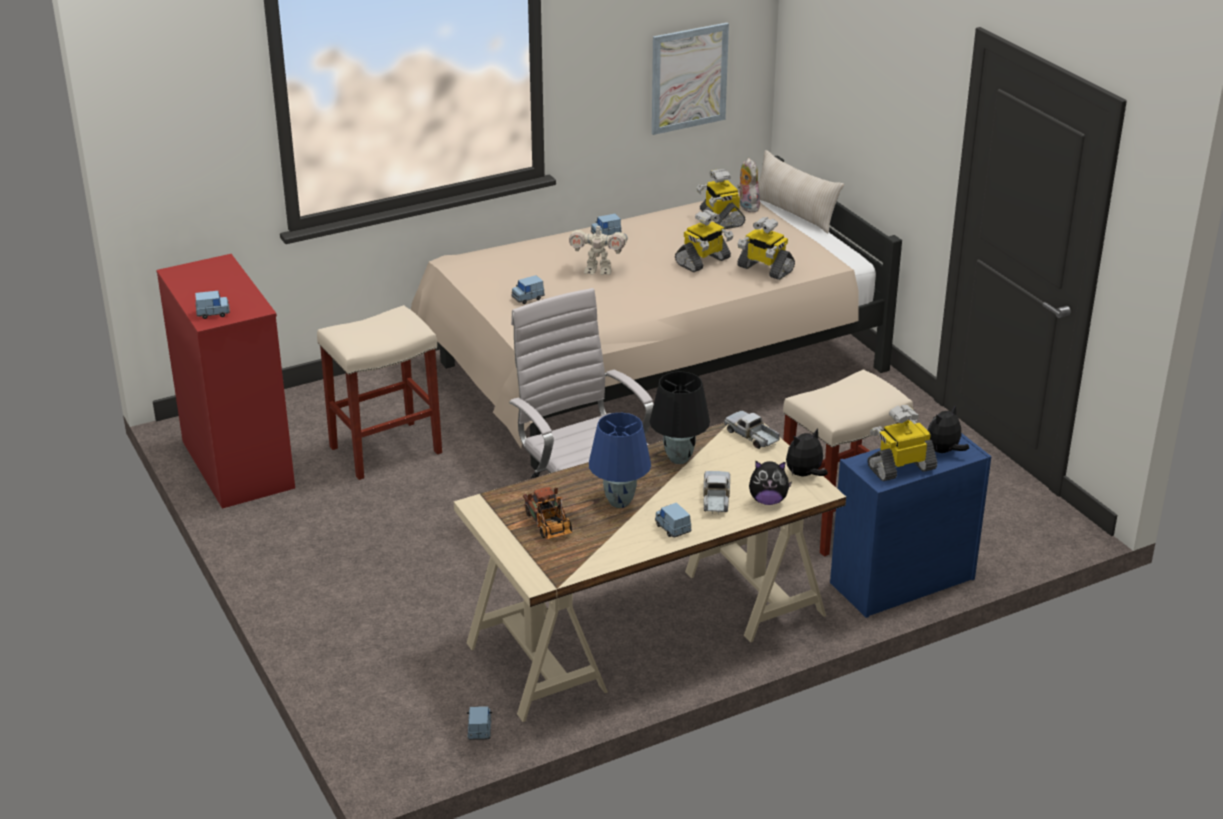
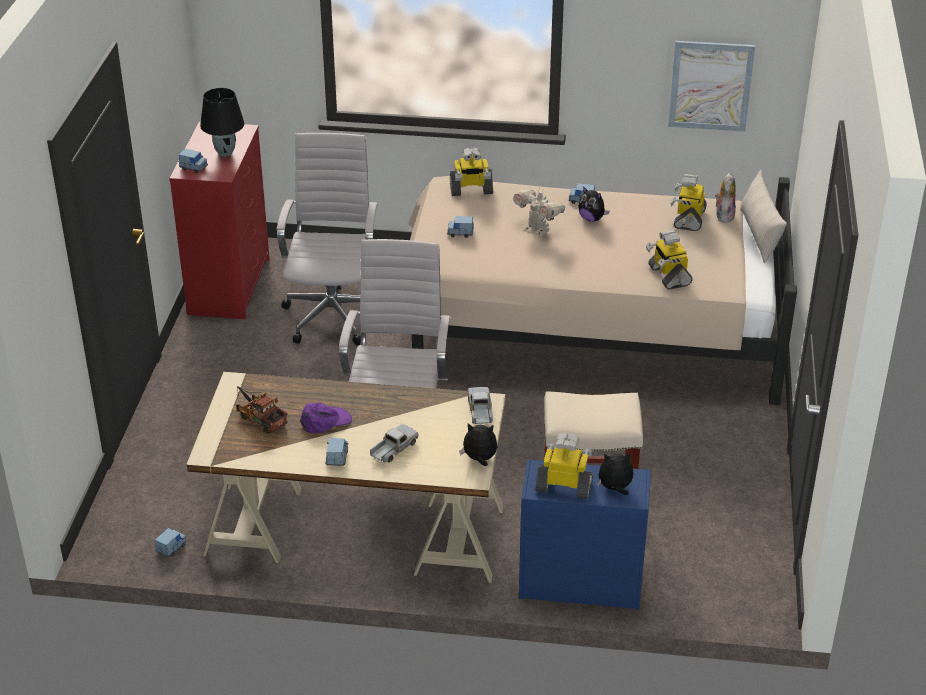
camera: 35 degrees right, 5 degrees up
beige stool [317,305,442,480] -> white office chair [277,133,378,345]
toy truck [523,487,572,539] -> toy truck turned 120 degrees clockwise [236,386,288,433]
blue table lamp [589,413,651,508] -> purple cap [300,403,352,433]
black table lamp [650,371,710,464] -> black table lamp moved to [200,88,245,157]
toy robot [675,210,733,272] -> toy robot moved to [450,147,493,196]
plush toy [749,461,792,505] -> plush toy moved to [578,186,610,222]

